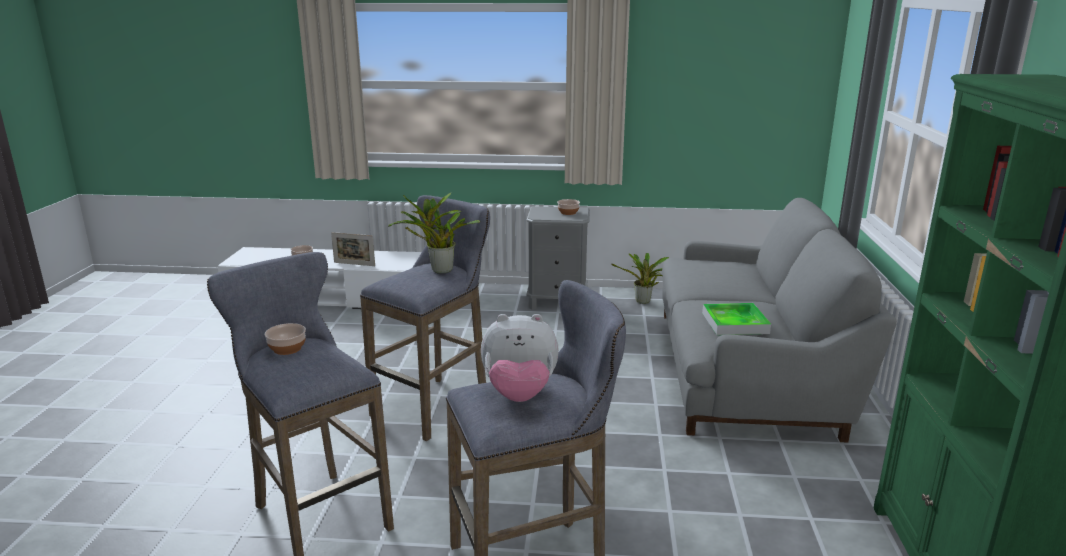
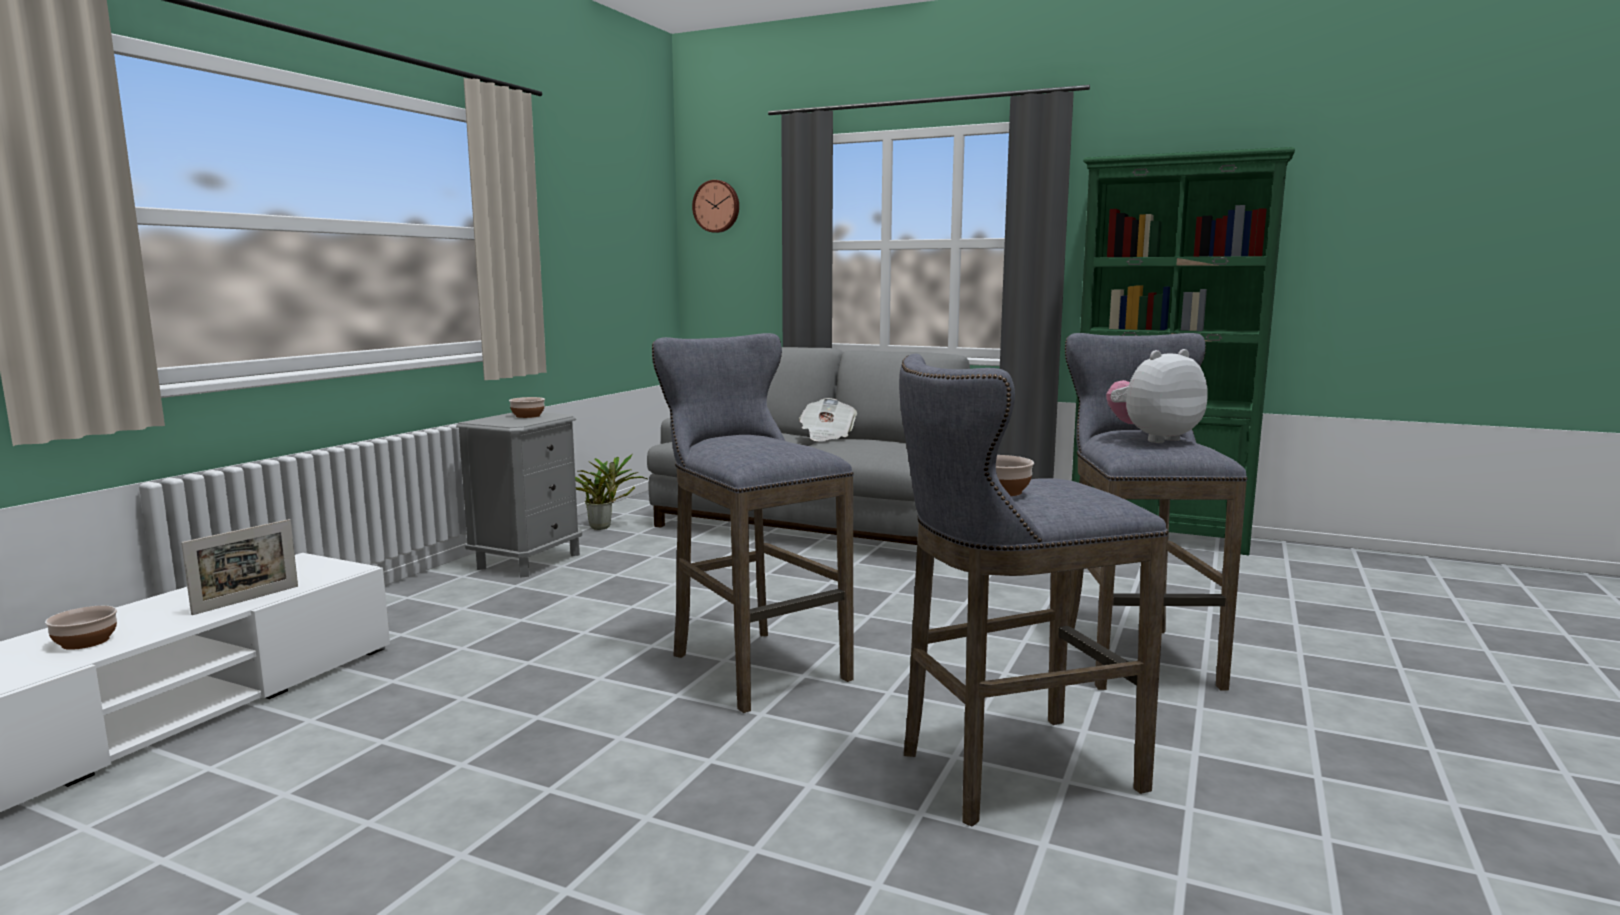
camera: 70 degrees left, 10 degrees down
potted plant [388,193,480,274] -> none
plush toy [481,314,559,402] -> plush toy turned 135 degrees counterclockwise [1106,349,1207,443]
tray [702,303,771,335] -> none
none -> wall clock [692,180,739,233]
none -> newspaper [799,398,857,441]

